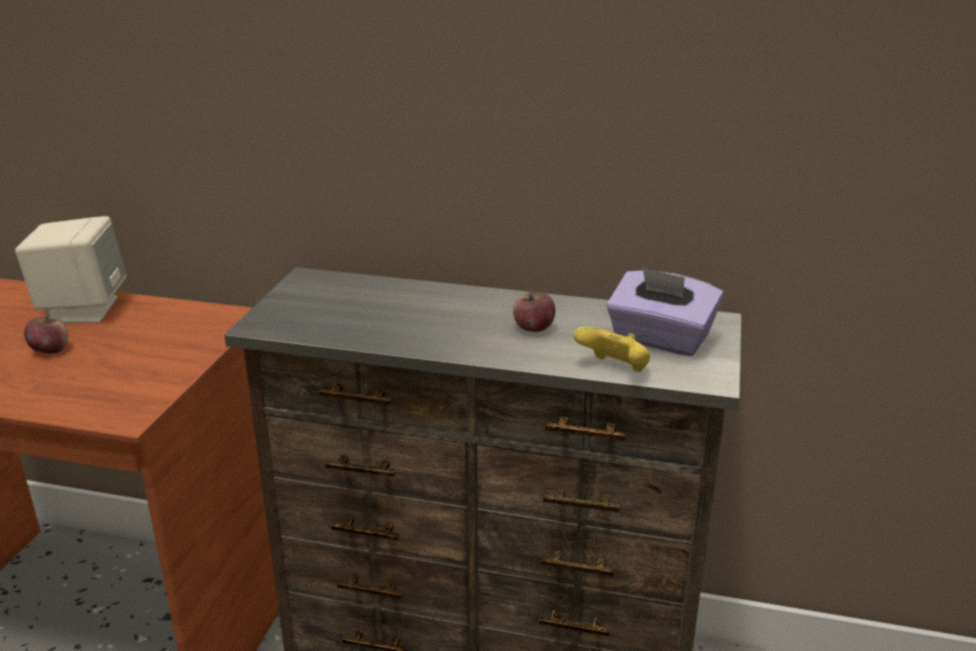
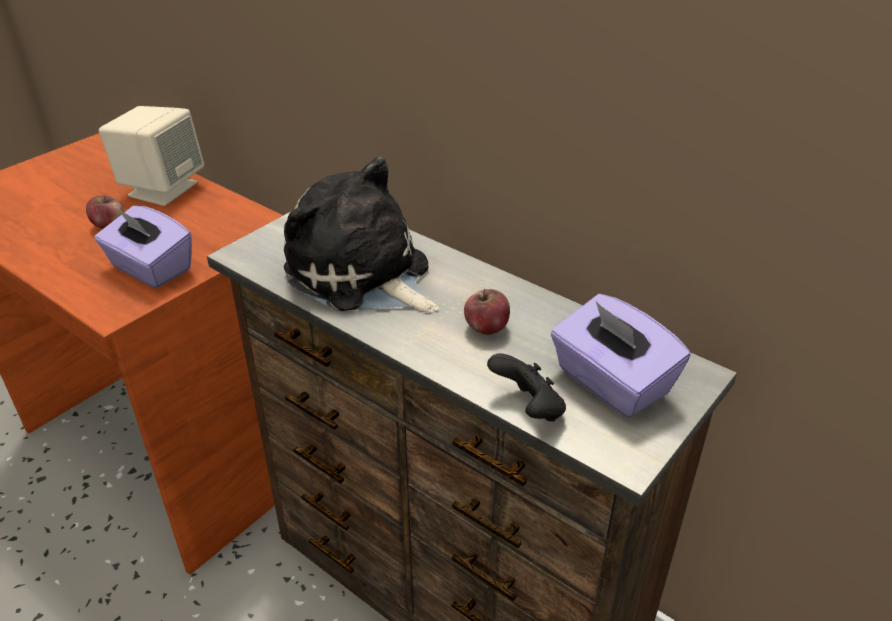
camera: 25 degrees right, 10 degrees up
yellow game controller [574,327,650,372] -> black game controller [487,353,566,422]
none -> purple tissue box [94,206,192,288]
none -> plush toy [284,157,439,312]

